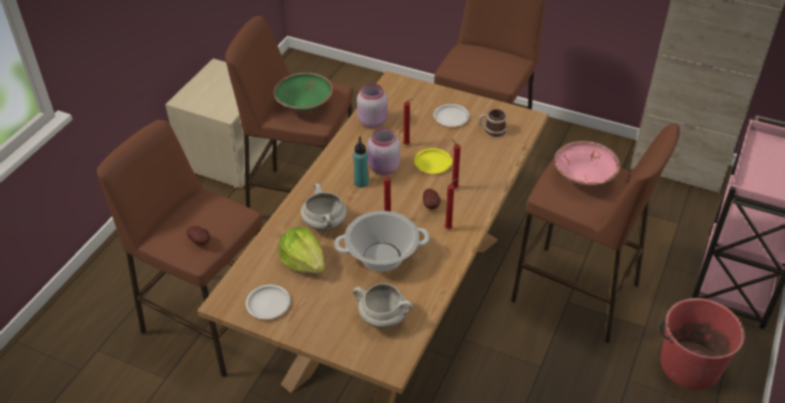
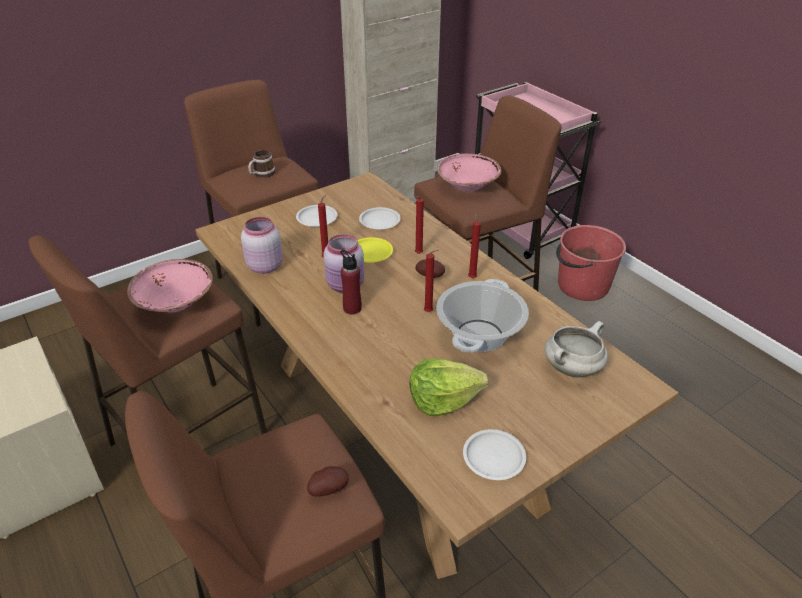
camera: 60 degrees left, 5 degrees down
green bowl [273,73,333,112] -> pink bowl [127,259,213,313]
white cooking pot [301,183,347,231] -> none
turquoise bottle [353,137,369,187] -> red bottle [340,250,362,314]
mug [478,109,507,136] -> mug moved to [248,150,275,178]
none -> white plate [359,207,401,230]

